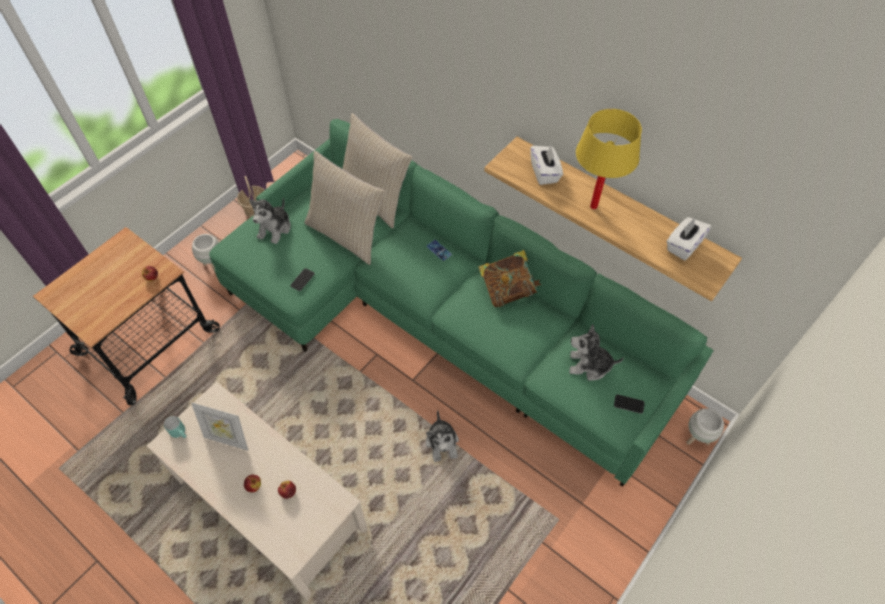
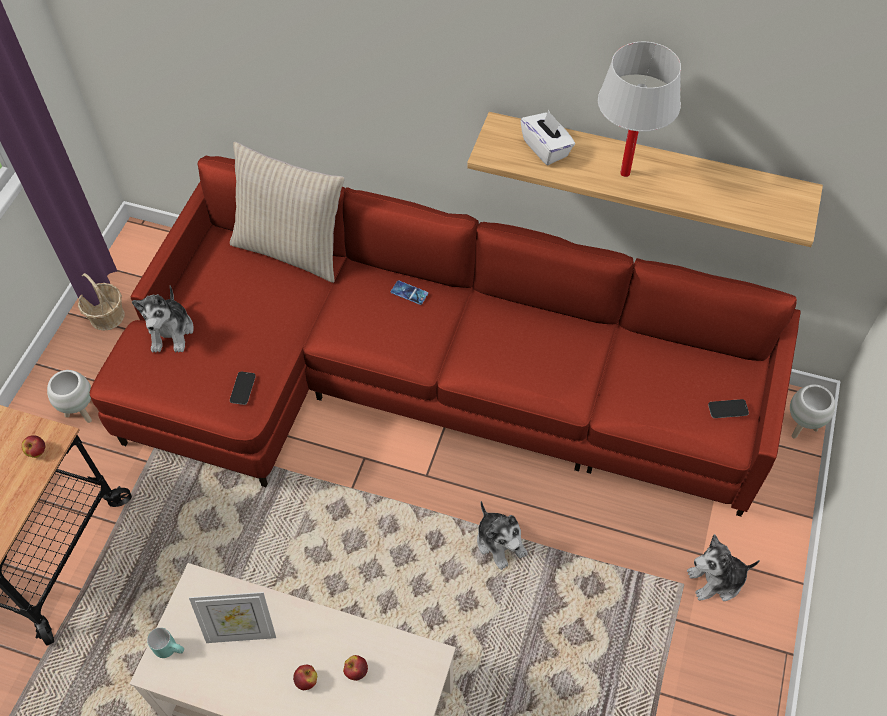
camera: 20 degrees left, 0 degrees up
green sofa [209,119,714,487] -> red sofa [90,156,801,517]
beige pillow [304,151,385,265] -> none
book [479,250,541,307] -> none
plush toy [569,324,624,381] -> plush toy moved to [687,534,760,601]
yellow table lamp [576,109,642,209] -> white table lamp [598,42,681,177]
white tissue box [667,217,712,260] -> none

